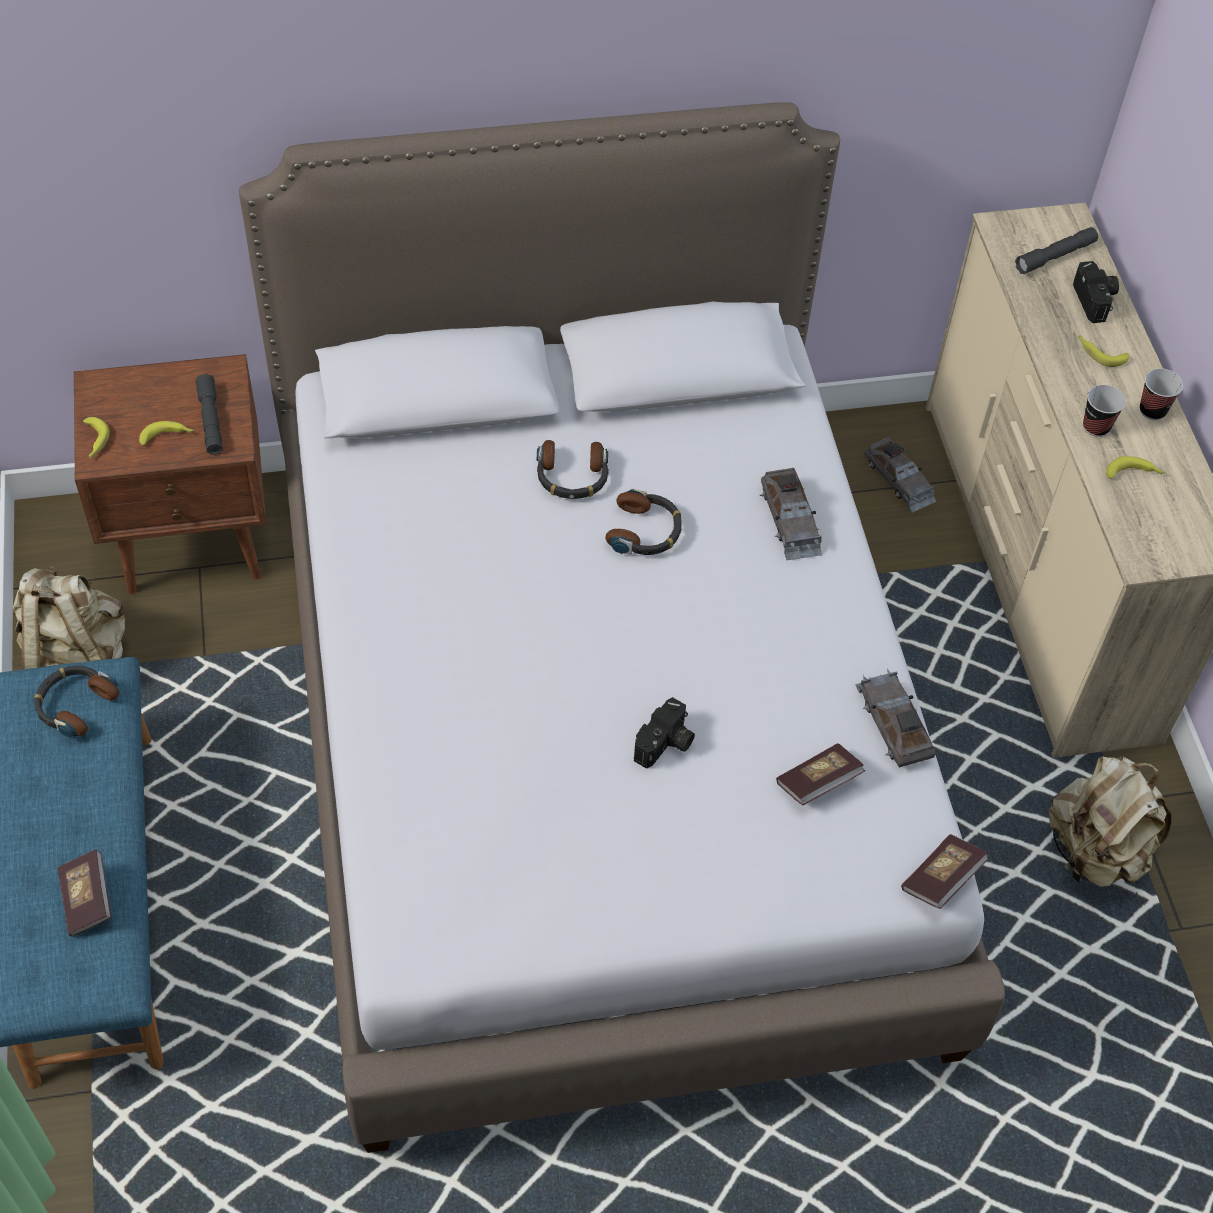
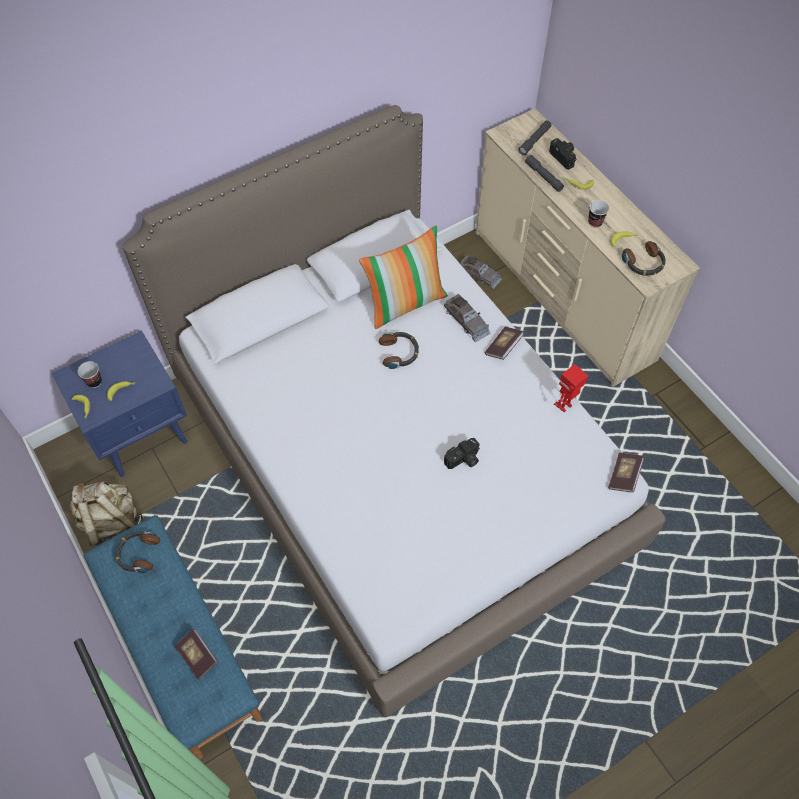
camera: 20 degrees left, 5 degrees up
brown nightstand [74,354,267,594] -> blue nightstand [51,330,187,477]
grey flashlight [195,374,223,455] -> grey flashlight moved to [525,155,564,192]
headphones [537,440,609,499] -> headphones moved to [622,241,665,276]
camera [634,697,695,769] -> camera turned 45 degrees clockwise [444,438,480,469]
book [776,743,865,805] -> book moved to [485,327,524,360]
grey toy car [855,669,936,767] -> toy robot [554,364,588,412]
beige backpack [1049,756,1172,887] -> none
cup [1140,368,1183,420] -> cup moved to [78,361,102,388]
none -> pillow [359,226,448,329]

